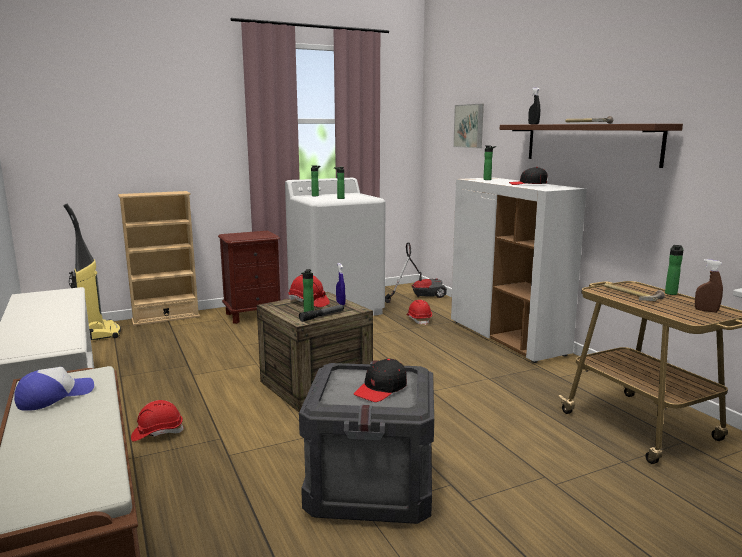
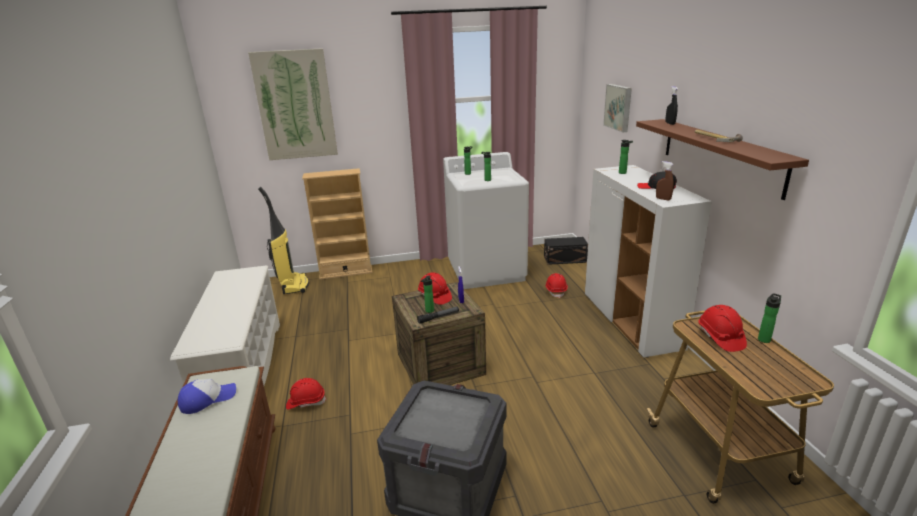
camera: 15 degrees right, 10 degrees up
brown nightstand [218,231,280,324] -> none
black cap [354,359,407,402] -> none
vacuum cleaner [385,242,447,303] -> black storage box [544,237,588,265]
hammer [604,283,665,301] -> red hard hat [698,305,747,352]
brown spray bottle [695,259,723,312] -> brown spray bottle moved to [656,161,674,201]
none -> picture [248,48,338,160]

